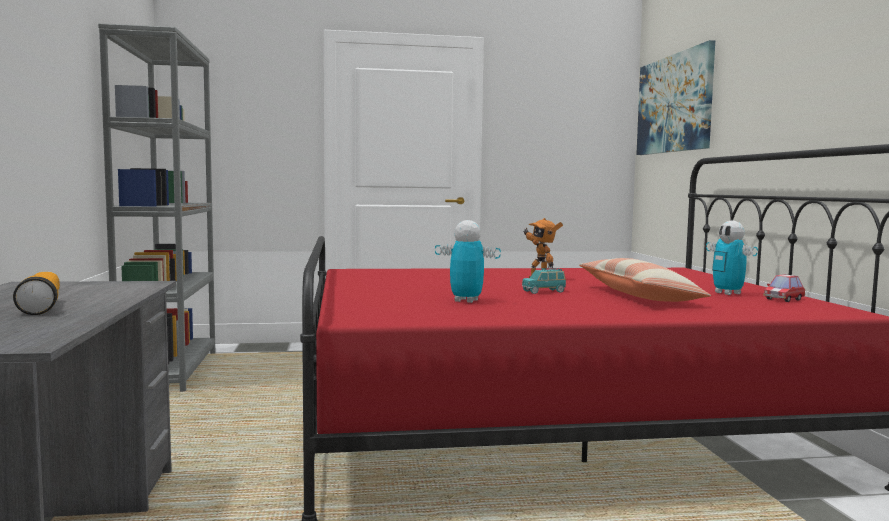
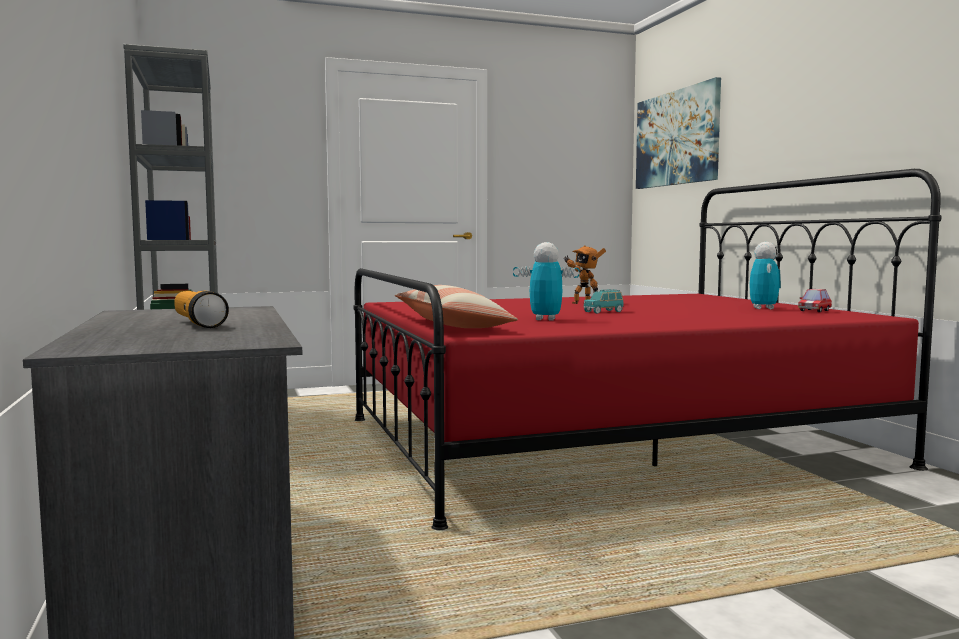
camera: 10 degrees left, 0 degrees up
pillow [579,258,711,302] -> pillow moved to [395,285,518,328]
toy robot [706,221,758,295] -> toy robot turned 135 degrees counterclockwise [750,242,781,309]

